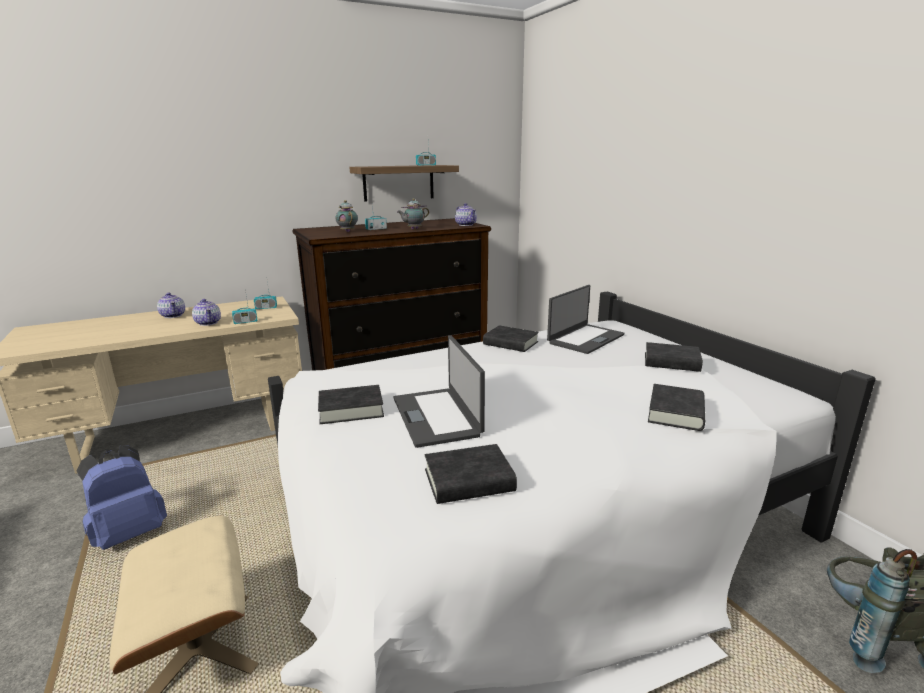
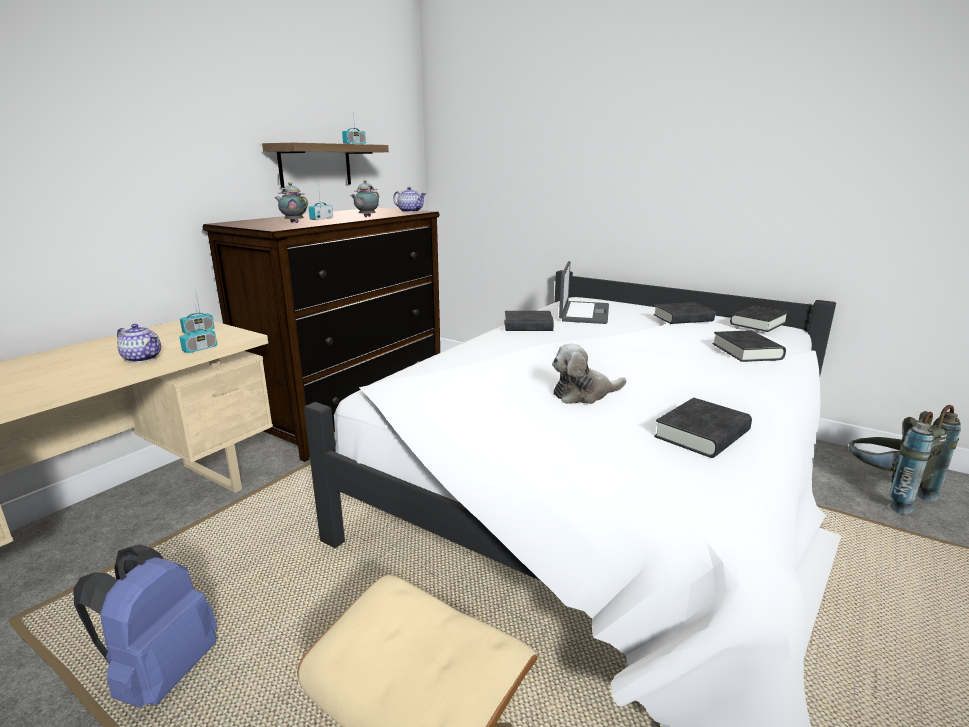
camera: 30 degrees left, 0 degrees up
teapot [157,292,185,318] -> none
black book [318,385,384,424] -> black book moved to [730,306,788,332]
laptop [393,335,485,448] -> plush toy [552,344,626,404]

